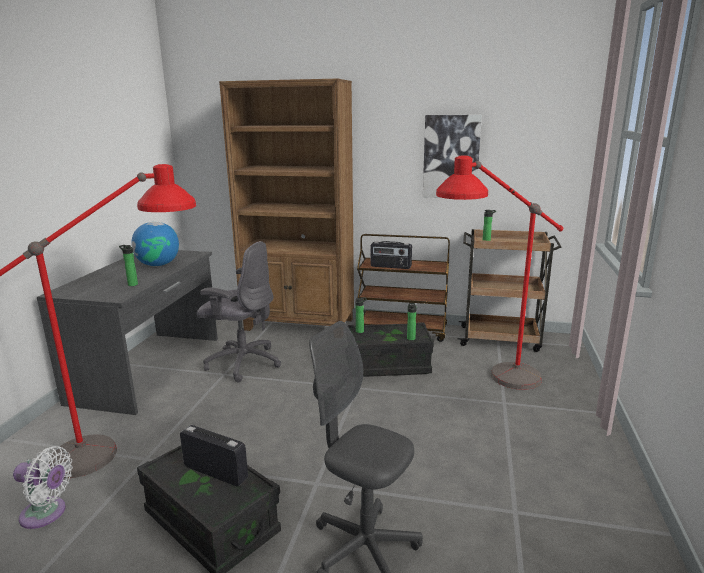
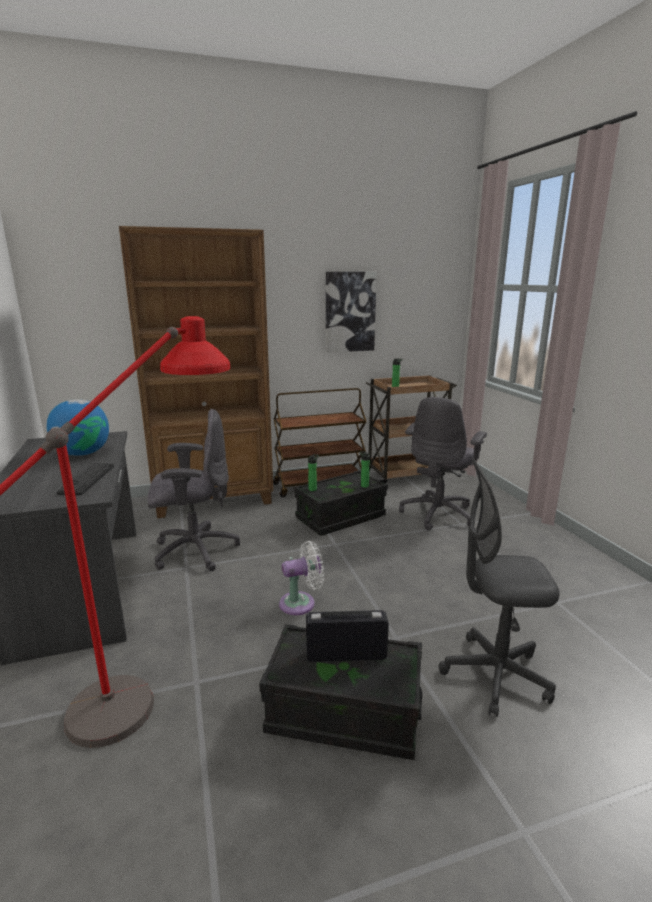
camera: 30 degrees left, 0 degrees up
white fan [13,446,73,529] -> white fan moved to [279,541,324,615]
bottle [119,245,138,286] -> keyboard [57,463,114,495]
radio [370,241,412,269] -> none
red floor lamp [436,155,564,390] -> grey office chair [399,397,487,531]

